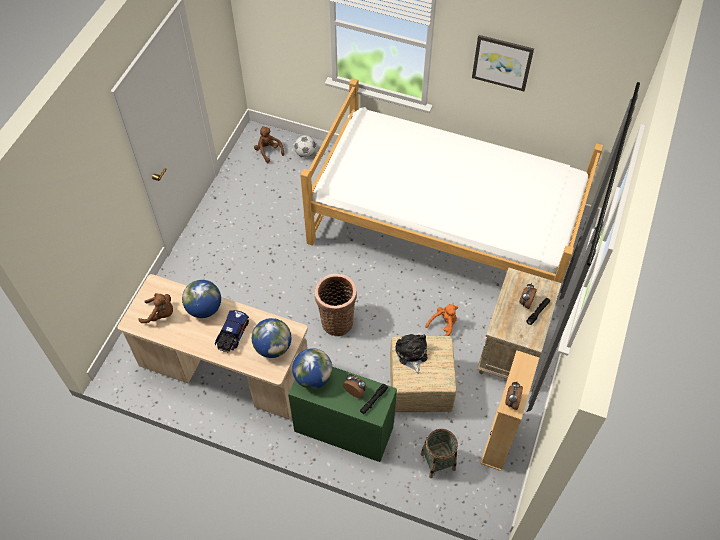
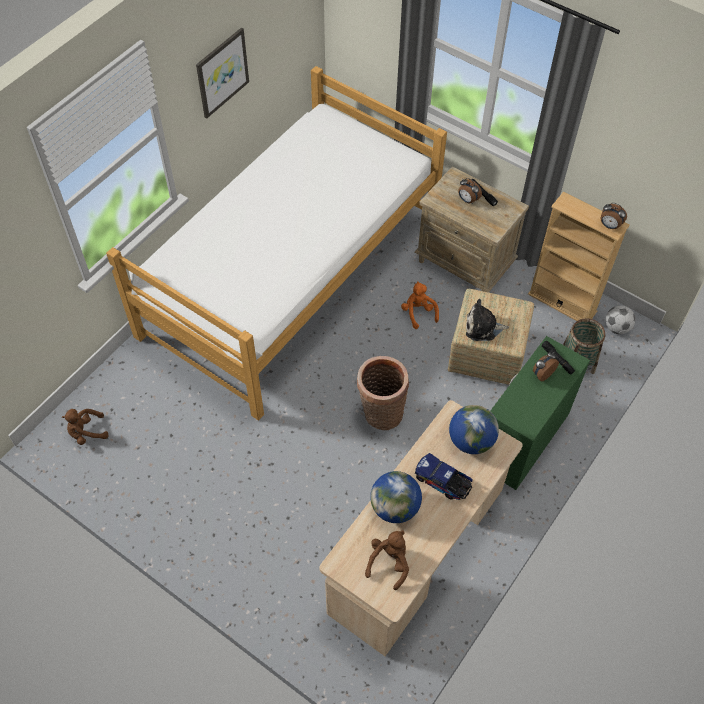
camera: 75 degrees left, 0 degrees up
globe [292,348,333,389] -> none
football [294,135,316,157] -> football moved to [605,305,635,334]

